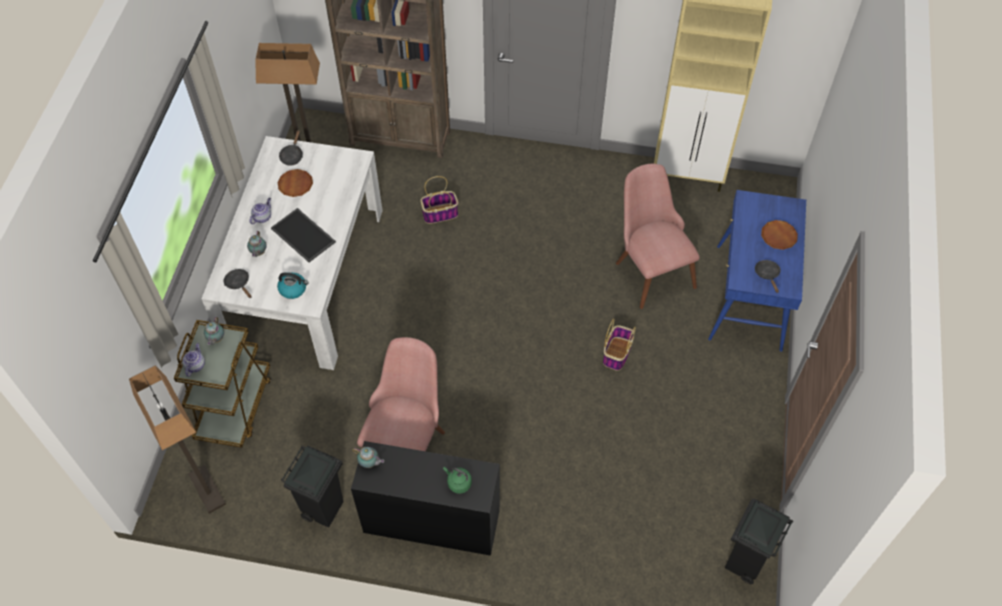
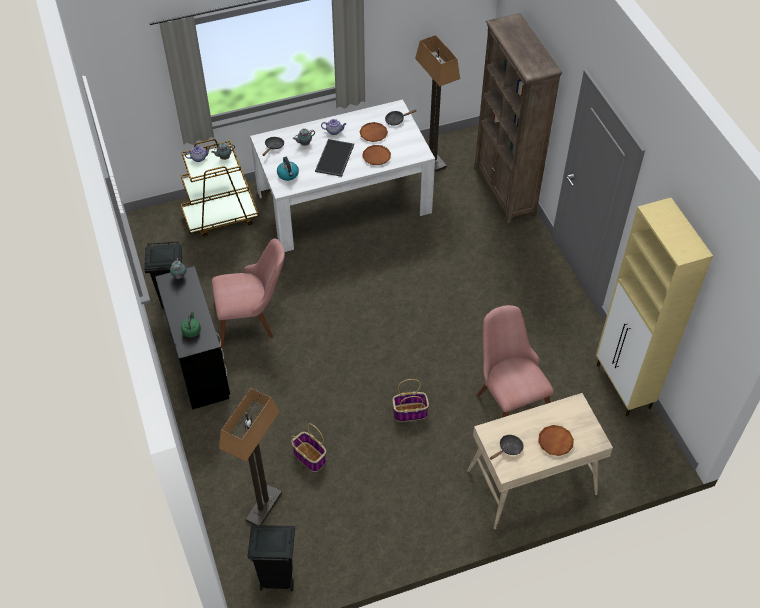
camera: 60 degrees right, 5 degrees down
floor lamp [129,366,226,514] -> floor lamp moved to [219,388,282,525]
basket [420,176,458,224] -> basket moved to [291,423,326,472]
pink chair [616,164,700,309] -> pink chair turned 60 degrees counterclockwise [476,305,554,418]
blue desk [708,190,806,352] -> beige desk [467,393,613,529]
none -> brown plate [362,145,391,165]

